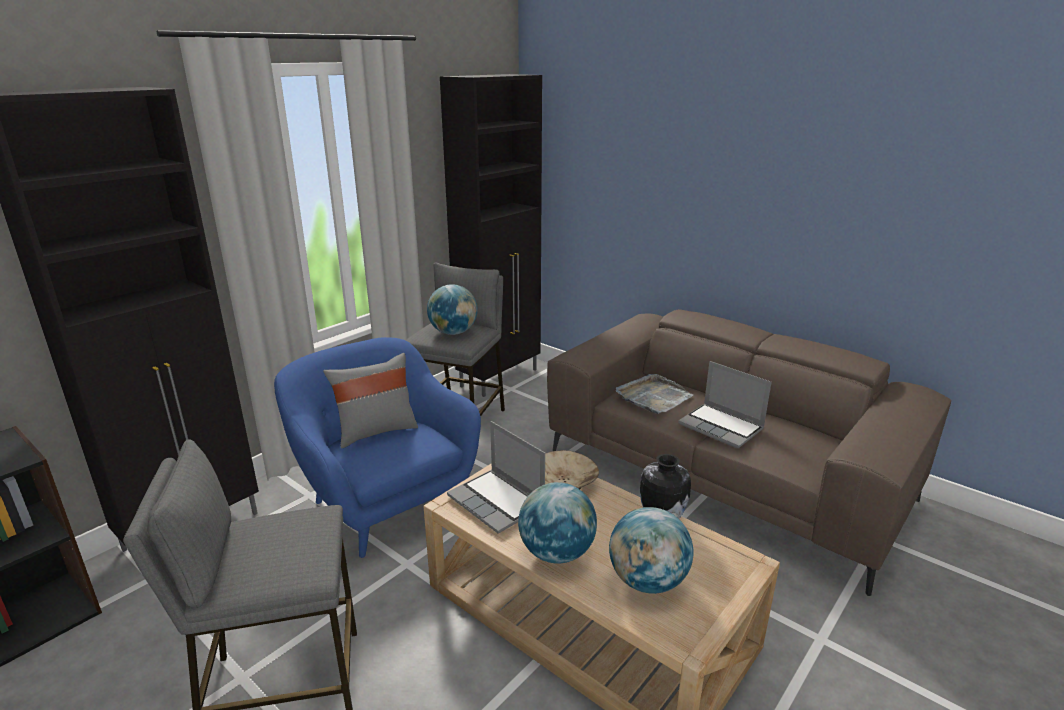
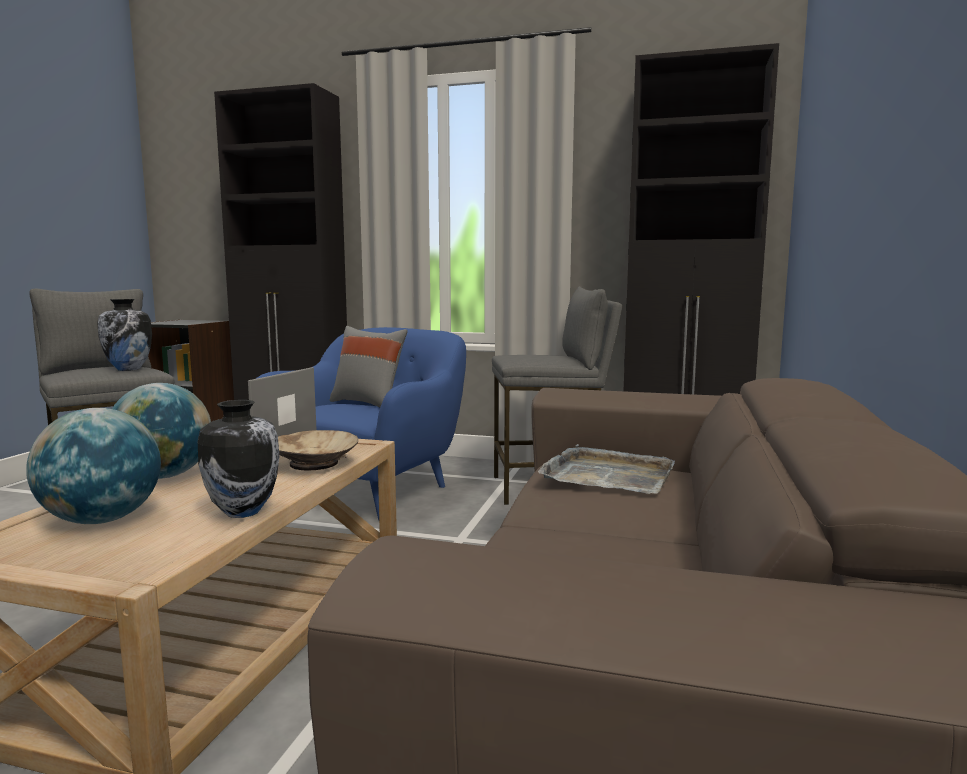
camera: 65 degrees right, 15 degrees down
globe [427,284,478,335] -> none
laptop [678,361,772,448] -> none
none -> vase [97,299,152,371]

